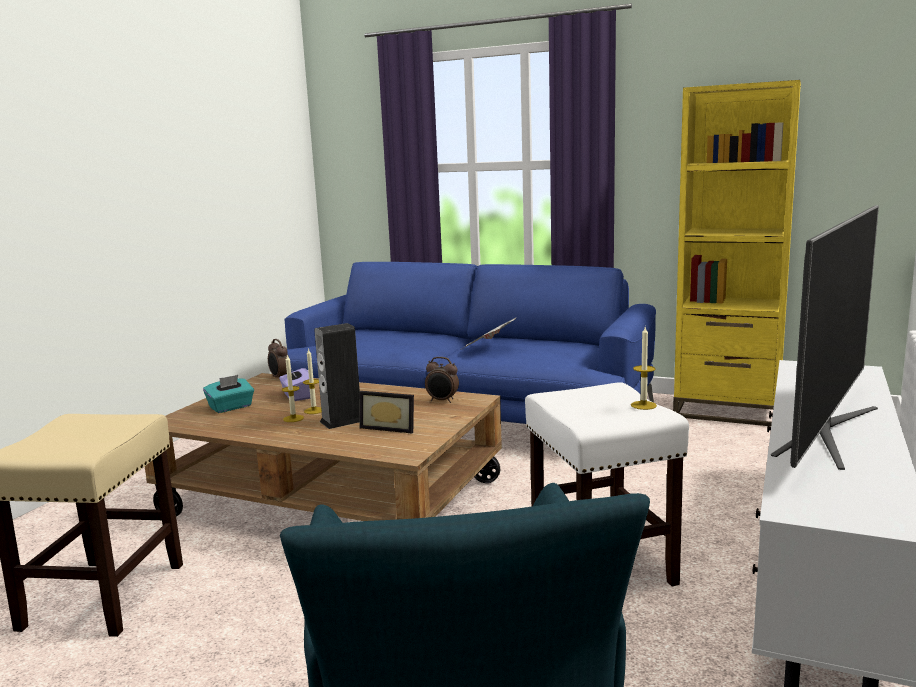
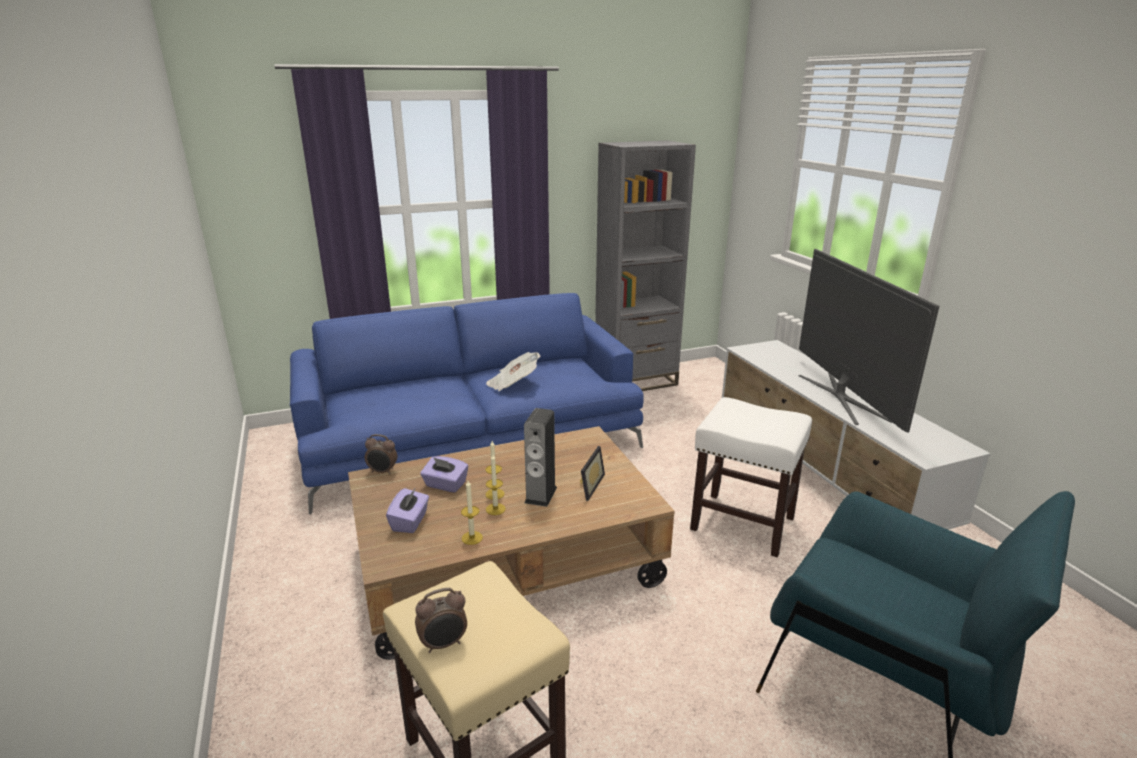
camera: 45 degrees left, 10 degrees up
turquoise tissue box [203,375,254,413] -> purple tissue box [386,488,429,533]
picture frame [359,391,414,433] -> picture frame turned 45 degrees counterclockwise [580,446,605,501]
alarm clock [425,357,459,403] -> alarm clock moved to [415,588,467,653]
candle [631,327,657,410] -> candle moved to [461,481,483,545]
yellow bookcase [673,80,801,426] -> grey bookcase [595,141,696,391]

